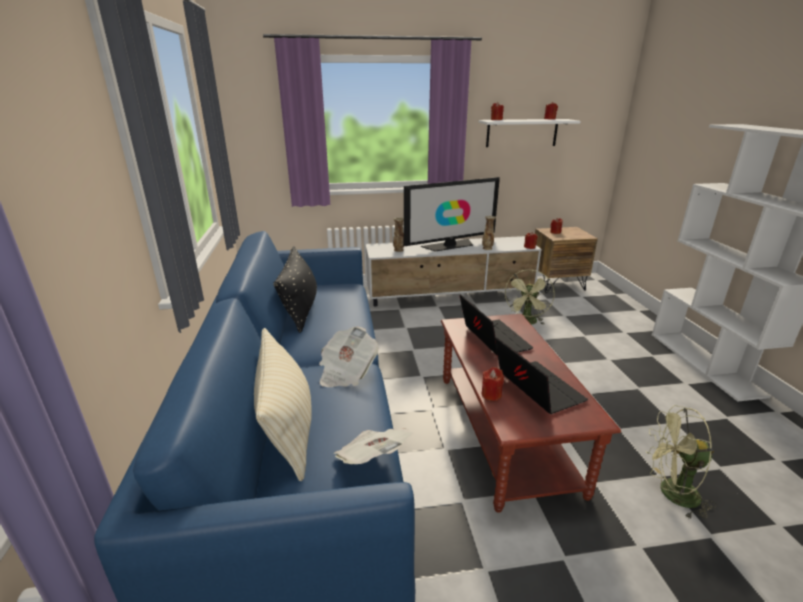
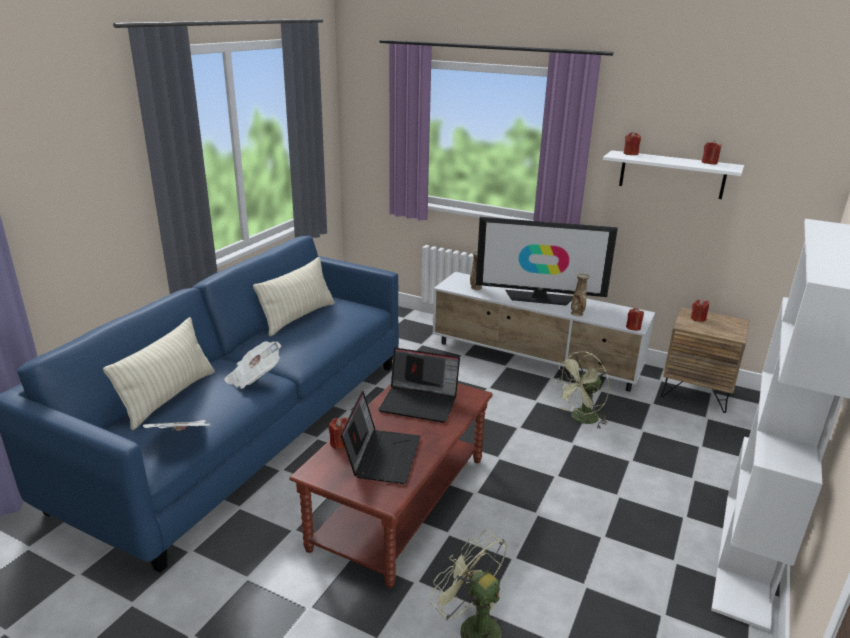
camera: 35 degrees right, 0 degrees up
black pillow [273,246,317,333] -> beige pillow [253,257,335,336]
laptop [459,294,533,356] -> laptop turned 90 degrees clockwise [378,348,460,423]

